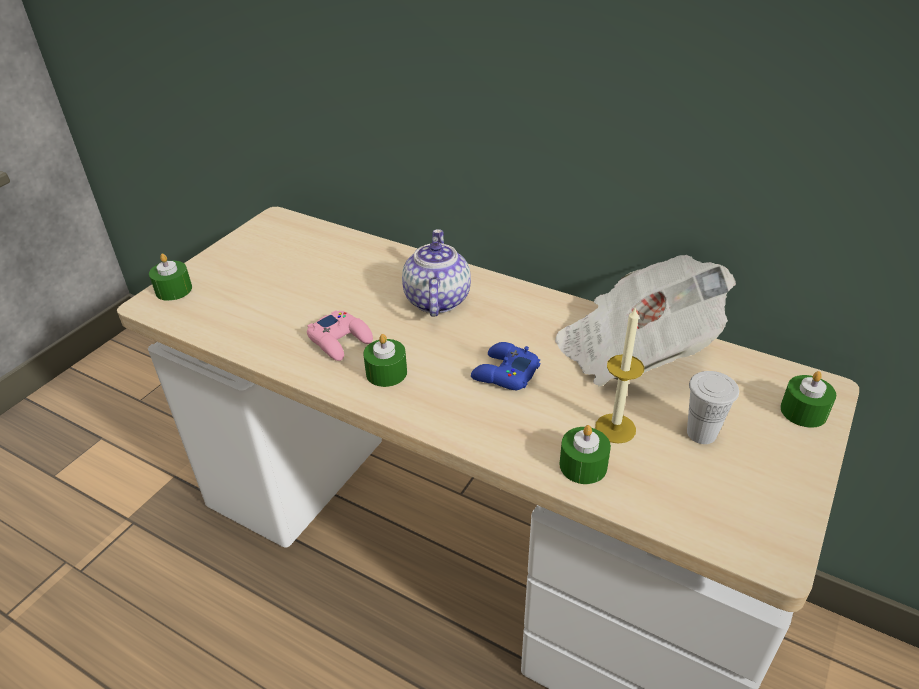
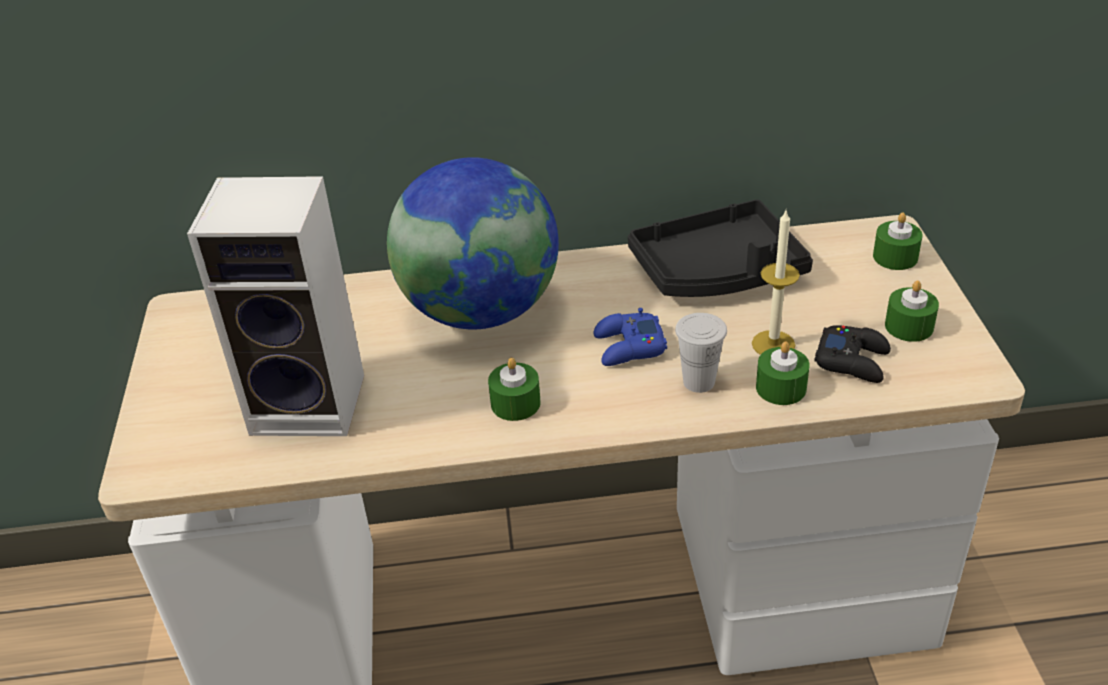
camera: 35 degrees left, 0 degrees up
green candle [149,254,192,301] -> green candle moved to [885,280,939,342]
pink game controller [307,310,373,361] -> none
teapot [402,229,471,317] -> globe [387,158,559,329]
newspaper [555,255,736,386] -> black tray [628,199,813,297]
white cup [687,371,739,444] -> white cup moved to [675,313,727,393]
none -> speaker [187,176,364,436]
none -> black game controller [814,325,891,383]

